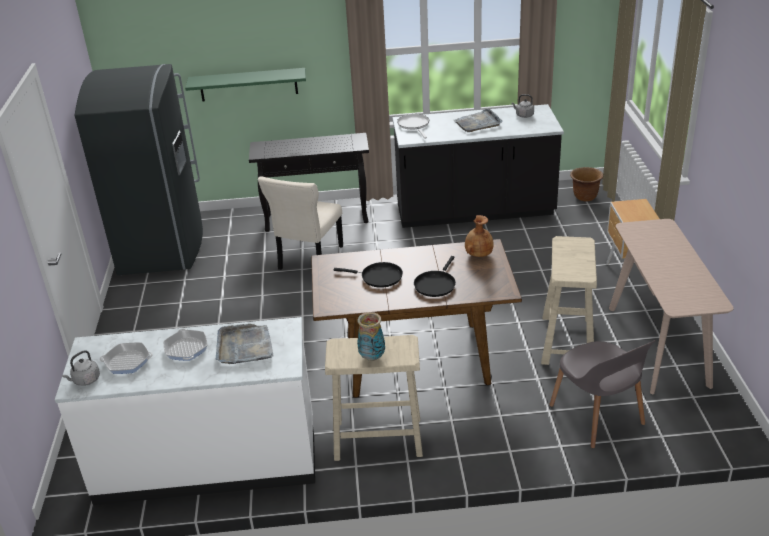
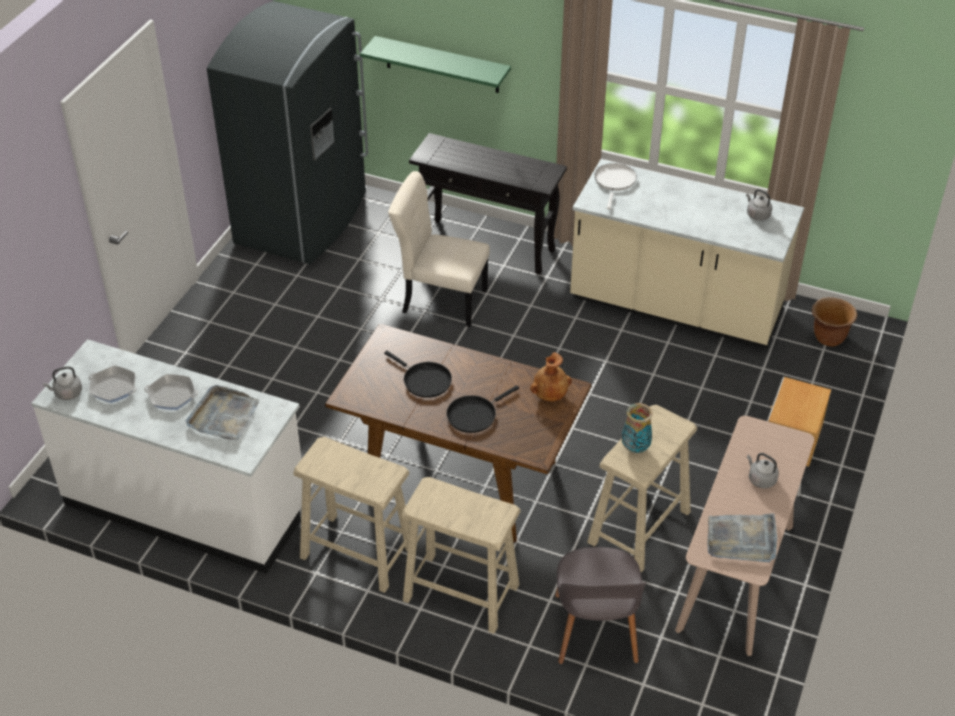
camera: 25 degrees right, 10 degrees up
frying pan [164,328,207,361] -> frying pan turned 90 degrees clockwise [144,374,198,410]
beige chair [258,176,343,270] -> beige chair turned 60 degrees clockwise [388,171,490,327]
vase [357,312,385,361] -> vase moved to [622,403,653,453]
black counter [392,104,564,228] -> beige counter [570,159,804,349]
grey tray [454,108,502,132] -> grey tray moved to [708,513,777,562]
none -> beige stool [402,477,520,634]
none -> grey kettle [747,453,779,488]

